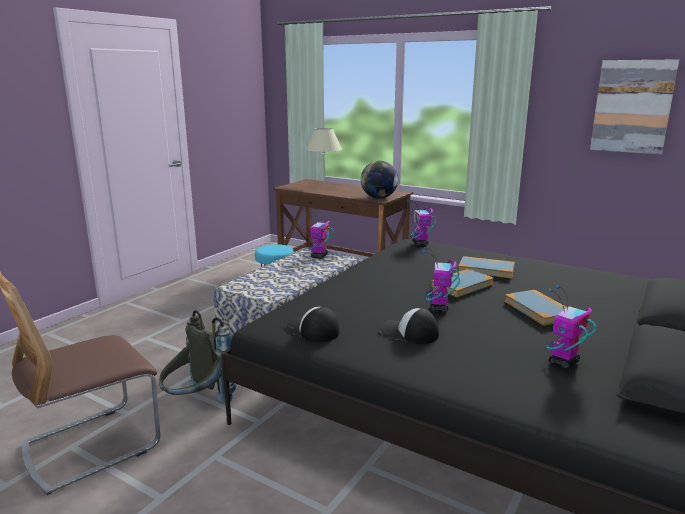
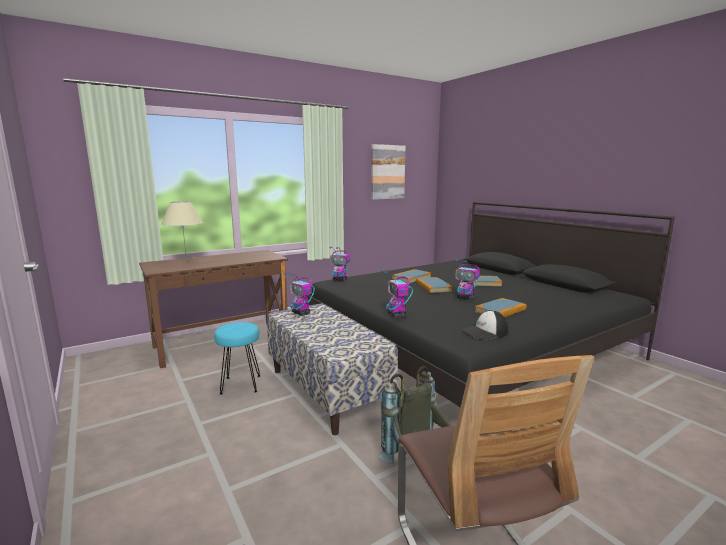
camera: 65 degrees left, 5 degrees down
globe [361,161,398,199] -> none
cap [380,308,439,344] -> book [475,298,526,317]
toy robot [546,285,597,369] -> toy robot moved to [381,269,413,318]

